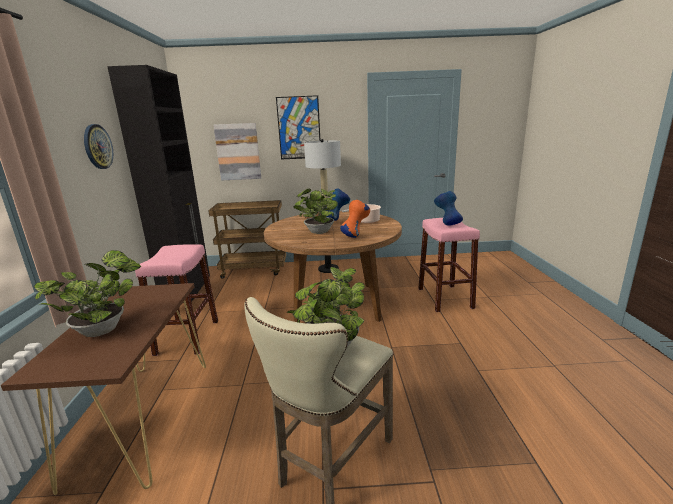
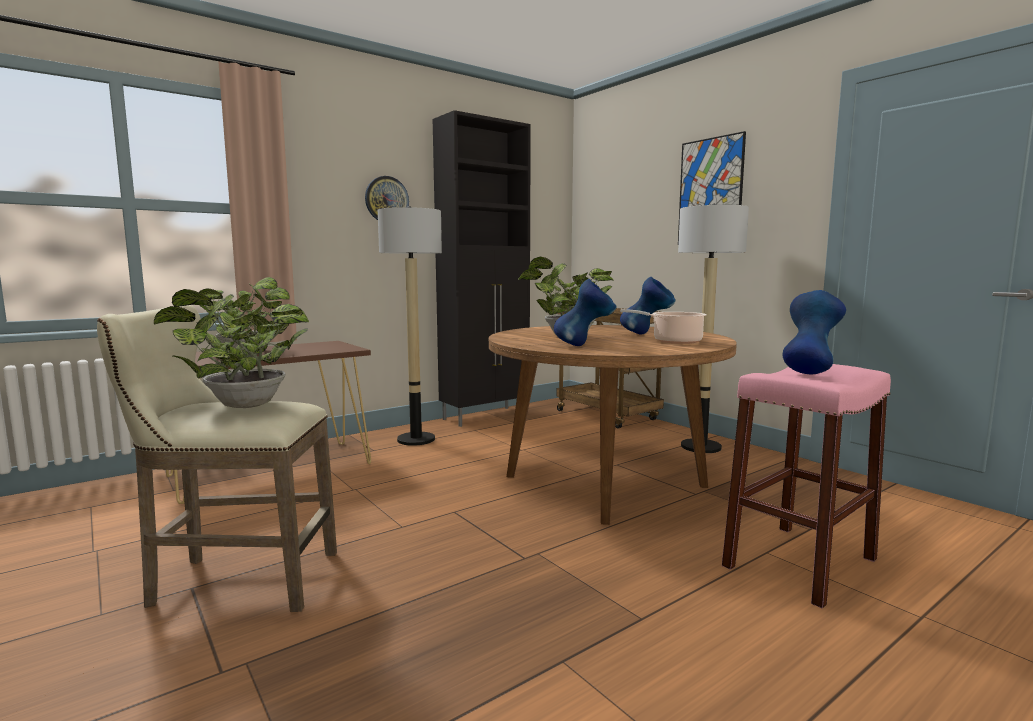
camera: 55 degrees right, 10 degrees down
pink stool [135,244,218,356] -> floor lamp [378,206,442,446]
picture [213,123,261,181] -> none
orange vase [340,200,370,238] -> blue vase [554,279,616,346]

